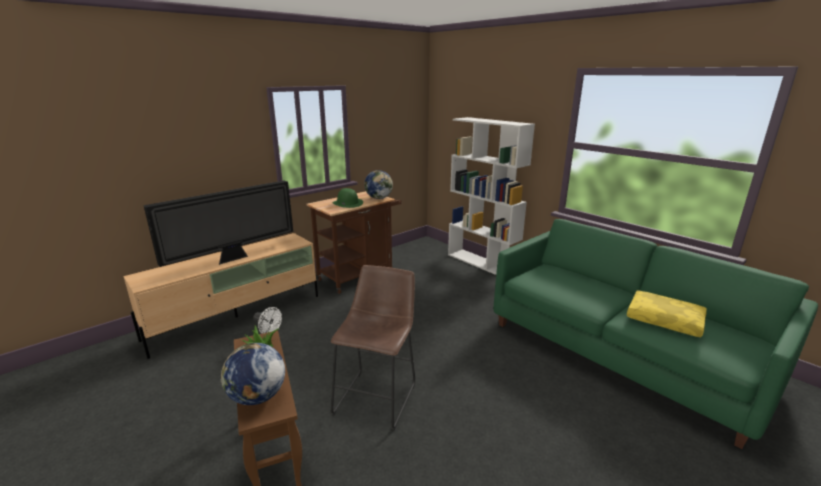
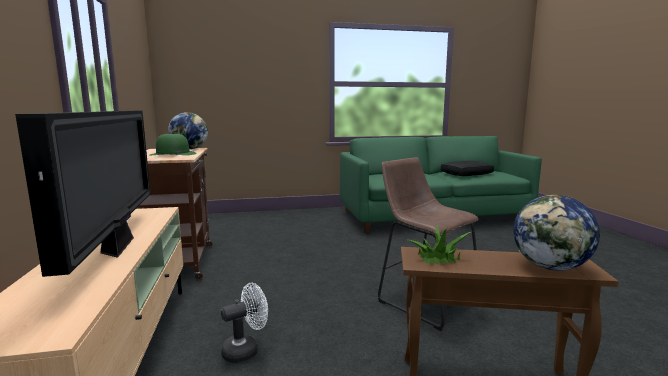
camera: 60 degrees left, 10 degrees down
white bookcase [448,117,535,275] -> none
yellow pillow [627,290,707,337] -> black pillow [441,161,494,176]

